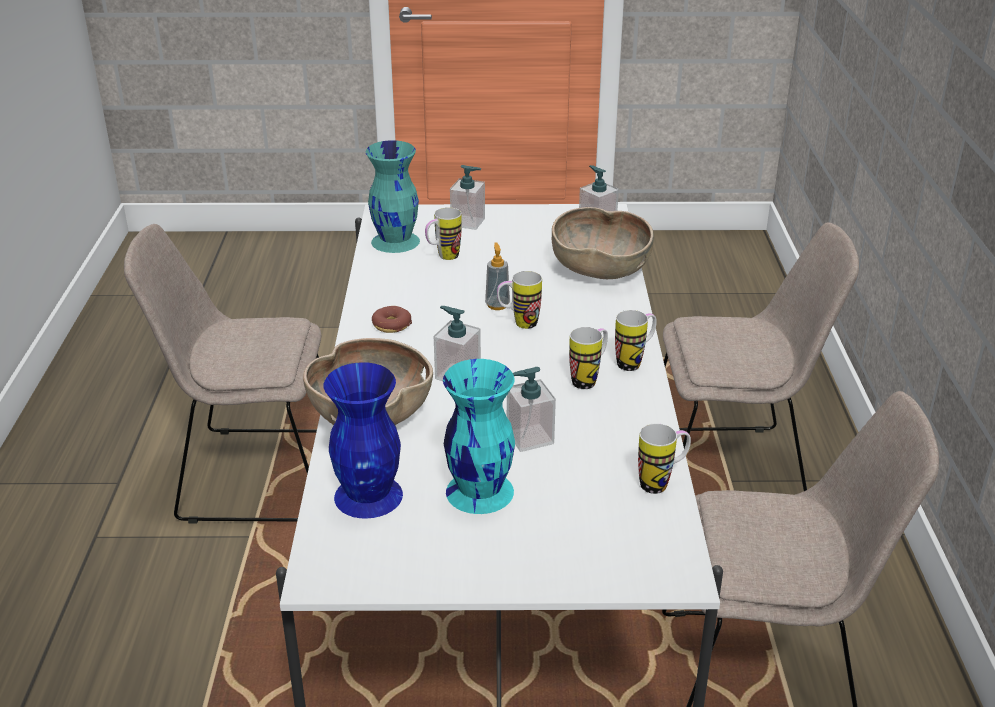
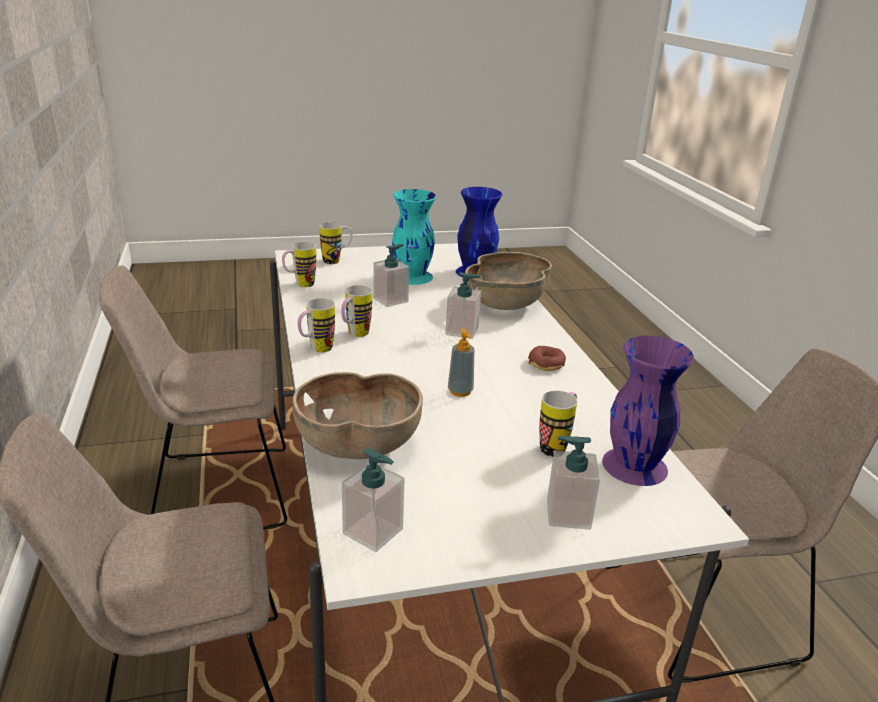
camera: 165 degrees right, 5 degrees down
turquoise vase [366,140,420,253] -> purple vase [602,336,694,486]
mug [497,271,542,329] -> mug moved to [319,222,352,264]

